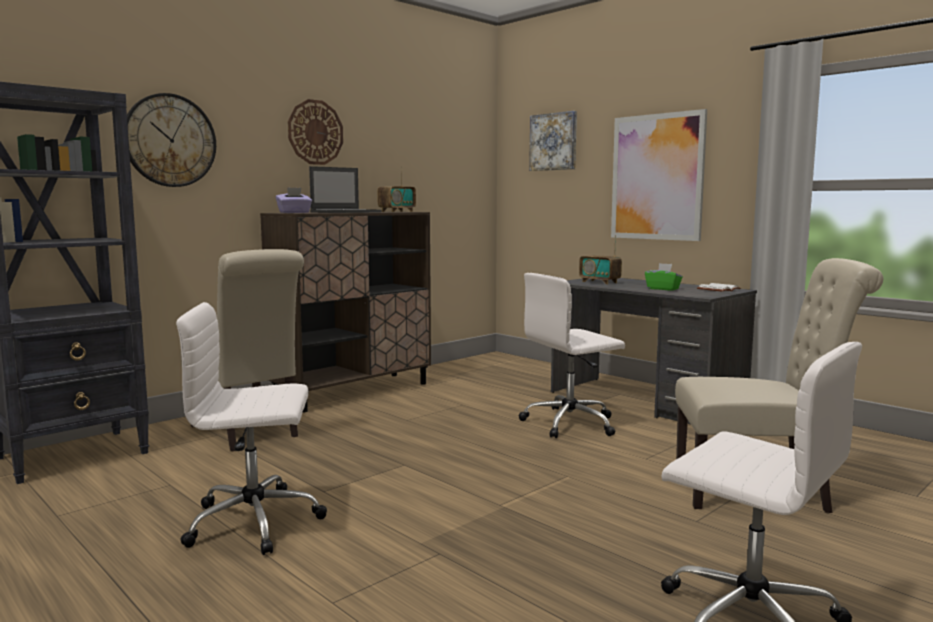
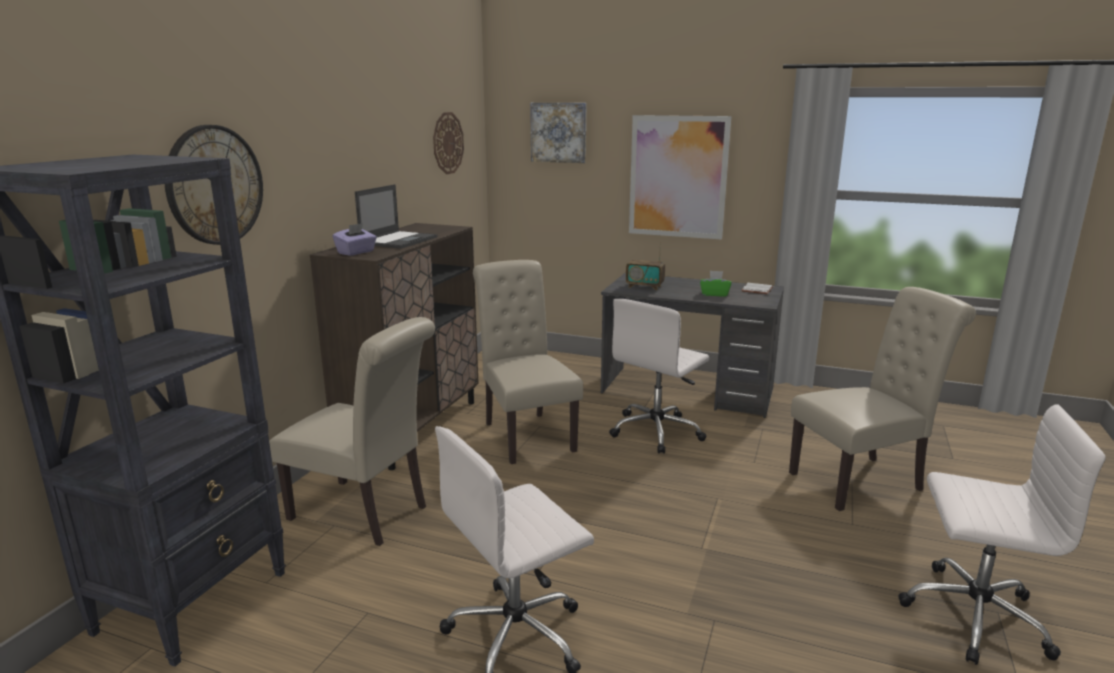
camera: 25 degrees left, 10 degrees up
wall clock [288,99,343,165] -> wall clock moved to [433,112,464,174]
radio [377,167,416,212] -> none
none -> beige chair [473,260,583,464]

